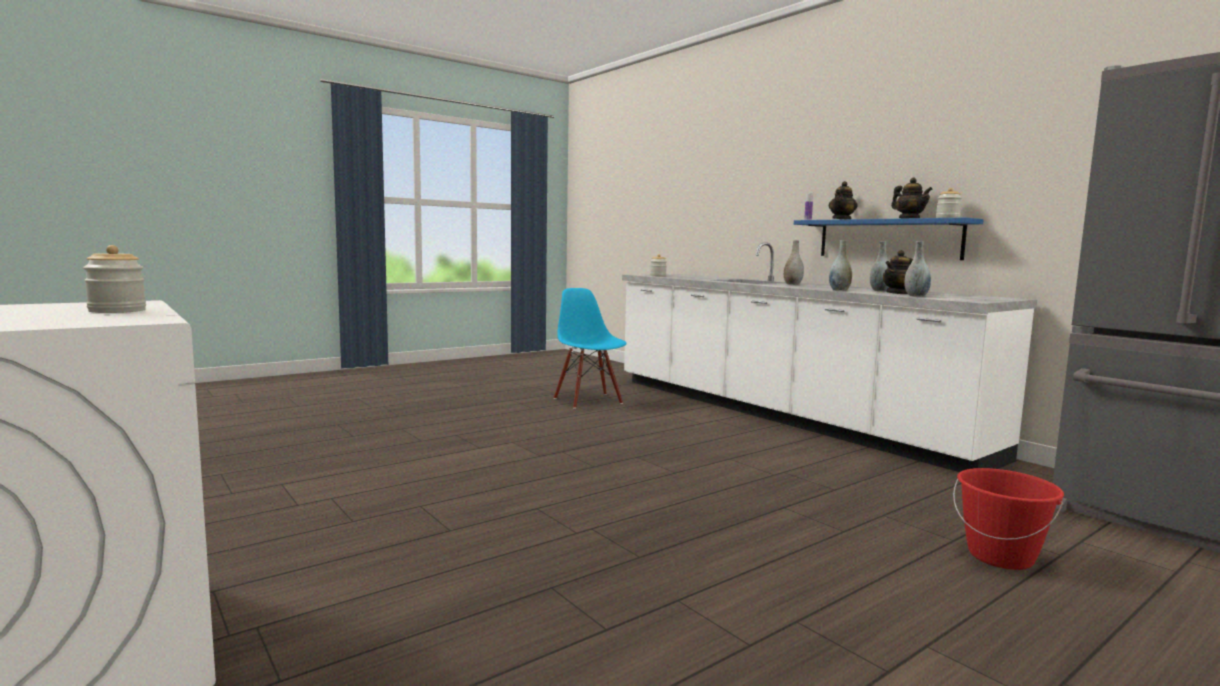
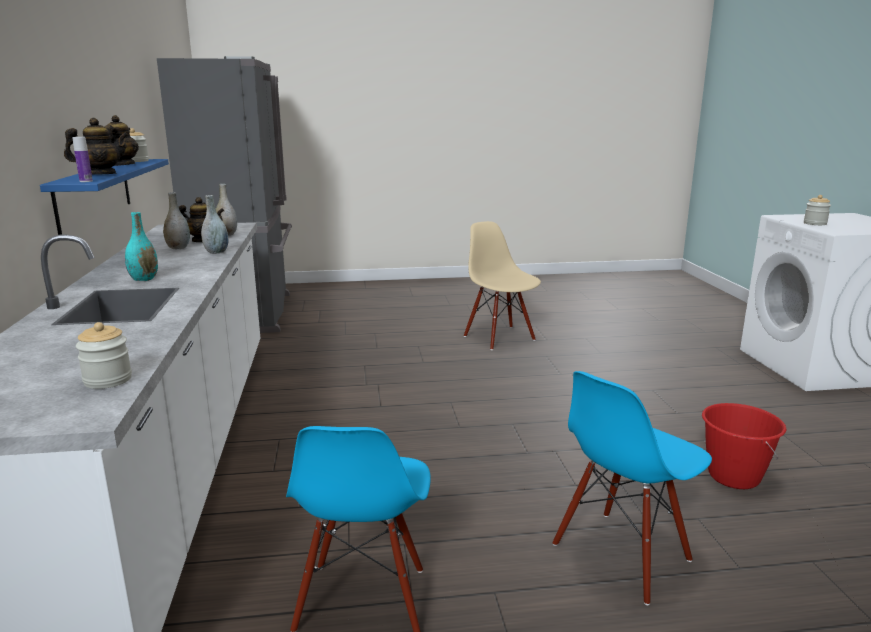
camera: 150 degrees left, 10 degrees up
grey vase [784,240,804,285] -> turquoise vase [125,212,158,281]
red bucket [953,468,1064,570] -> red bucket moved to [702,403,787,489]
none -> beige chair [464,221,541,350]
none -> blue chair [552,371,712,605]

